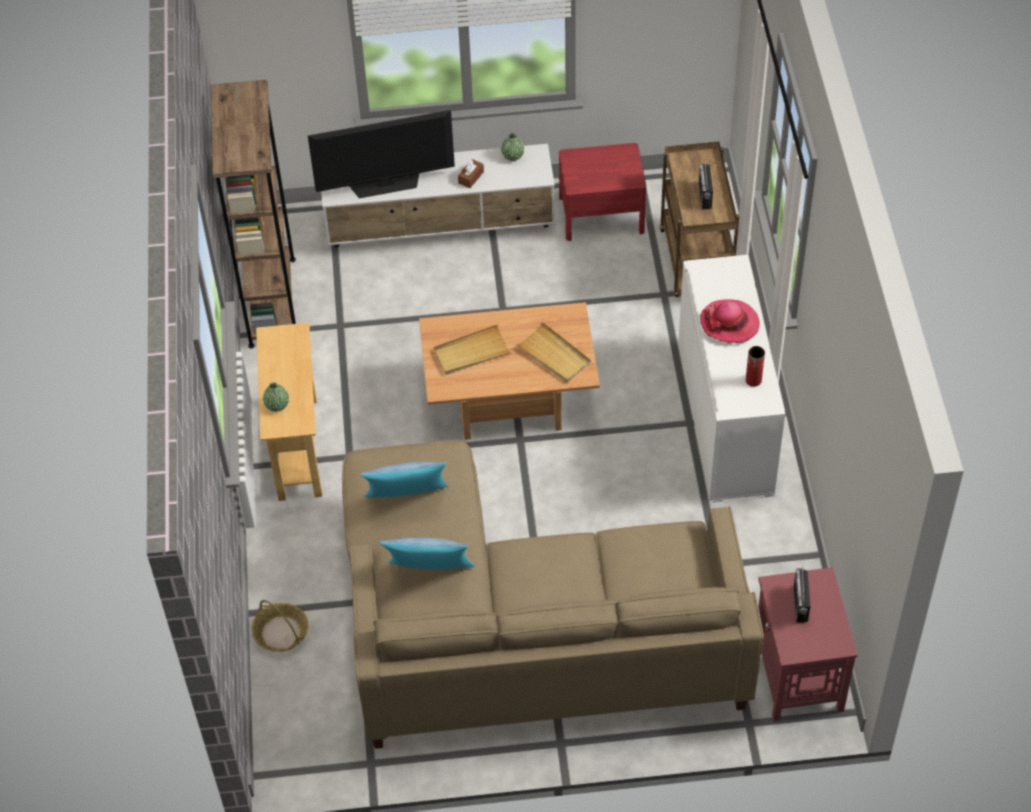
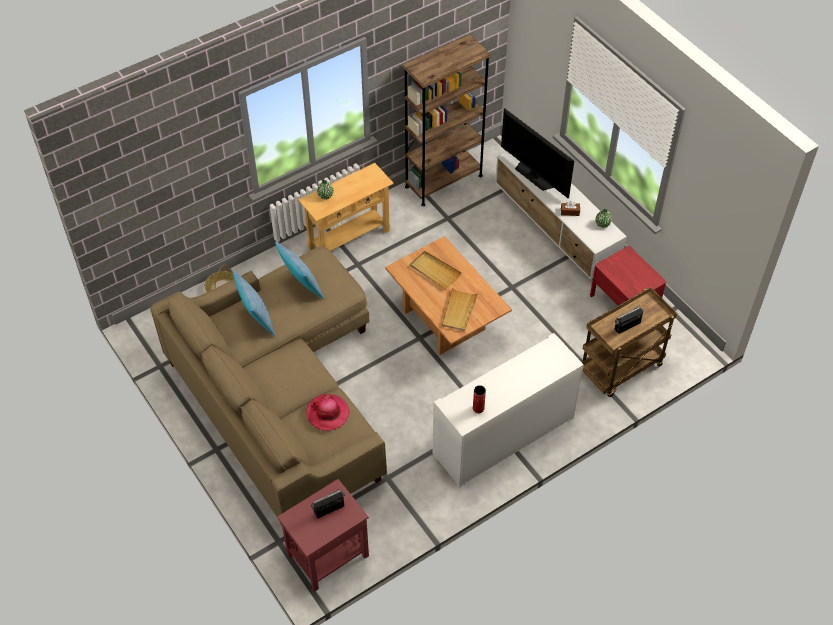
camera: 60 degrees right, 0 degrees up
hat [700,299,760,343] -> hat moved to [306,394,350,431]

